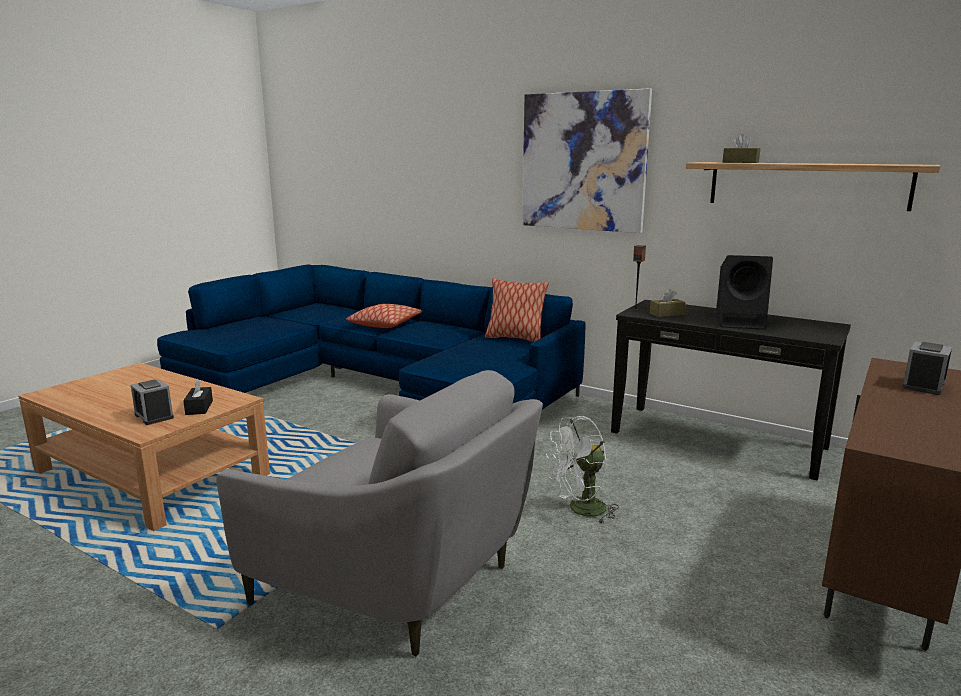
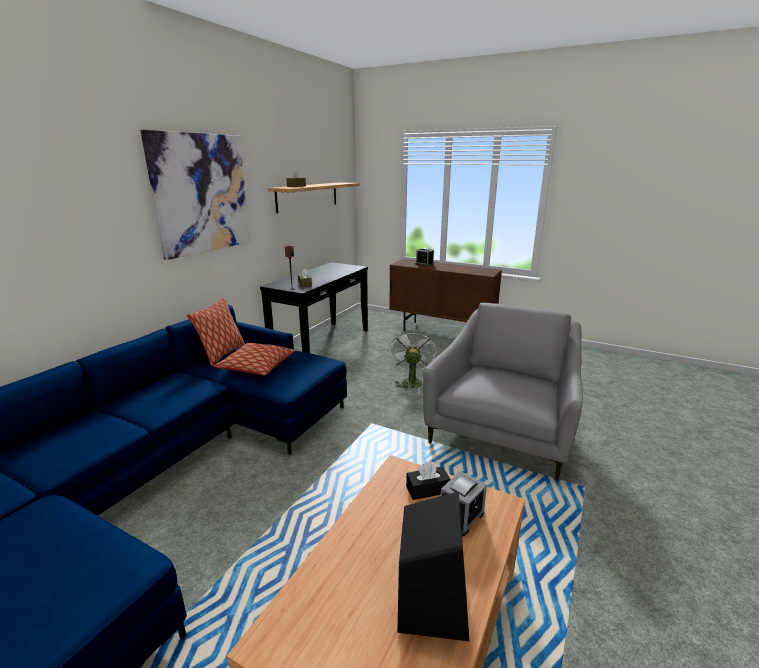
camera: 95 degrees left, 5 degrees up
pillow [346,304,422,328] -> pillow moved to [214,343,295,376]
white fan [546,416,619,524] -> white fan turned 150 degrees counterclockwise [390,330,436,391]
black speaker [715,255,773,330] -> black speaker moved to [397,491,469,641]

